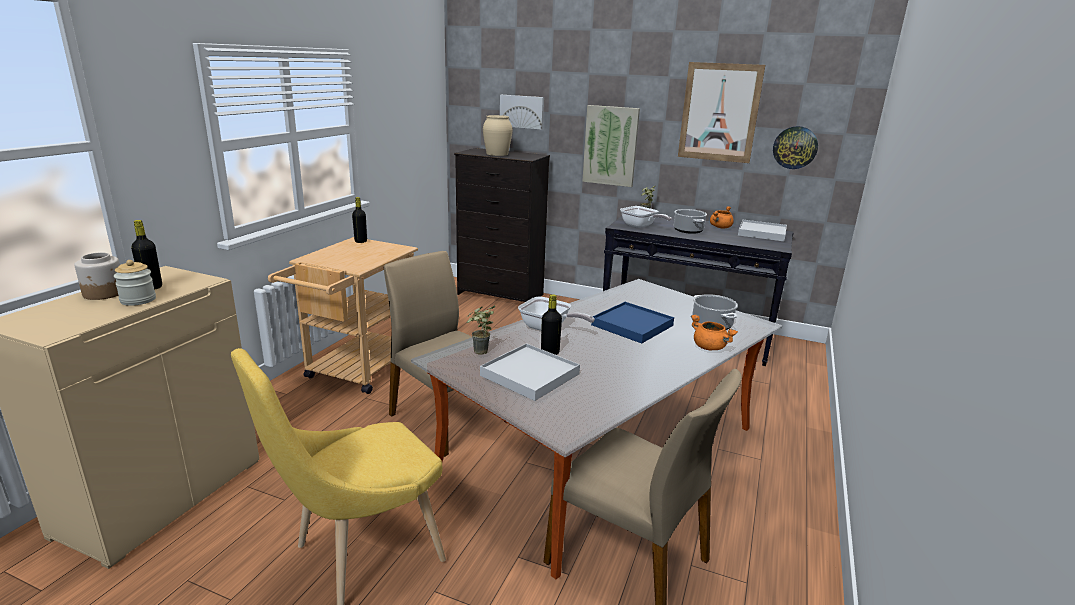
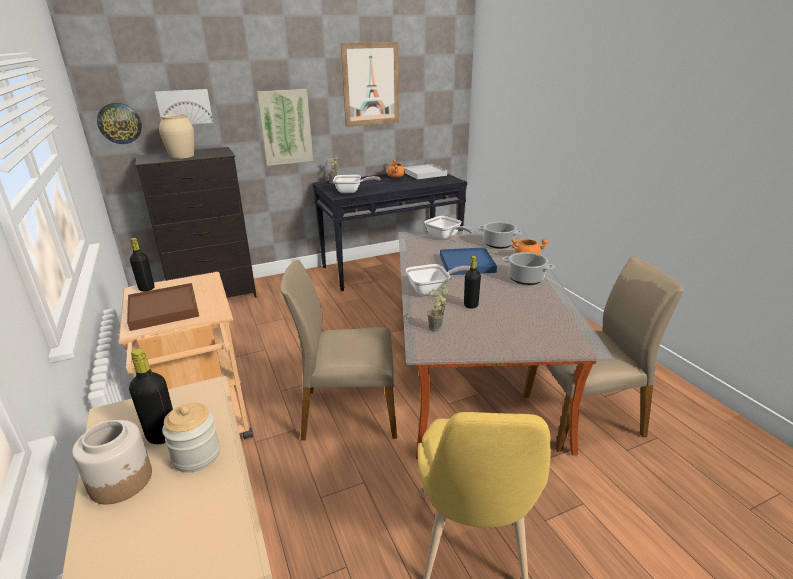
camera: 45 degrees left, 5 degrees up
white tray [480,343,580,401] -> none
cooking pot [674,209,707,234] -> cooking pot moved to [502,252,555,285]
wall clock [773,126,818,169] -> wall clock moved to [97,103,142,144]
none -> brown tray [127,283,199,331]
none -> frying pan [424,216,473,240]

